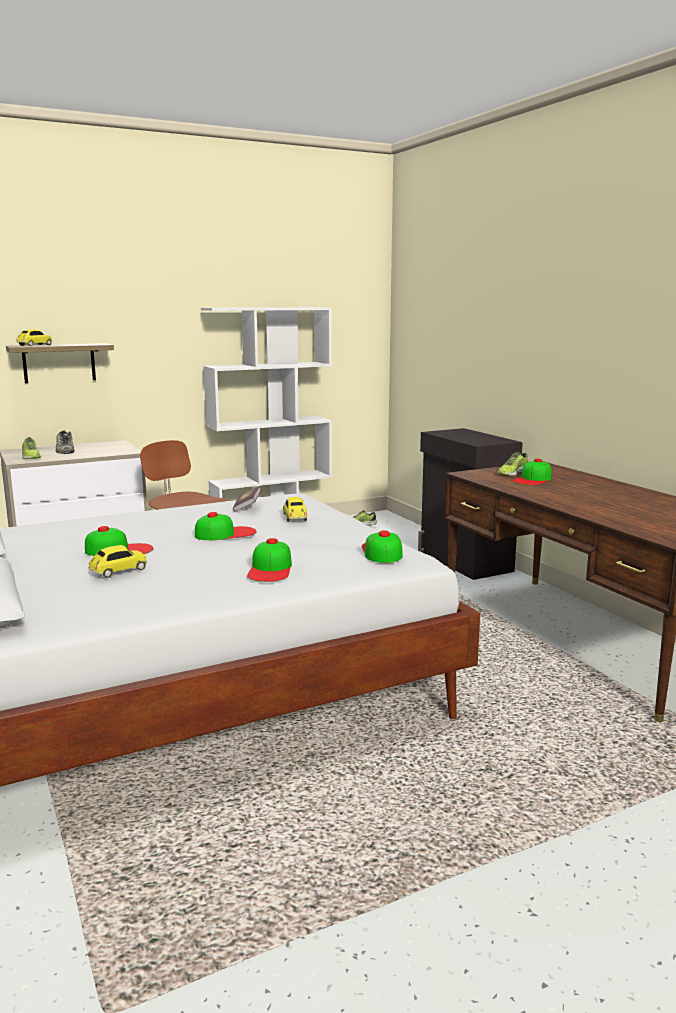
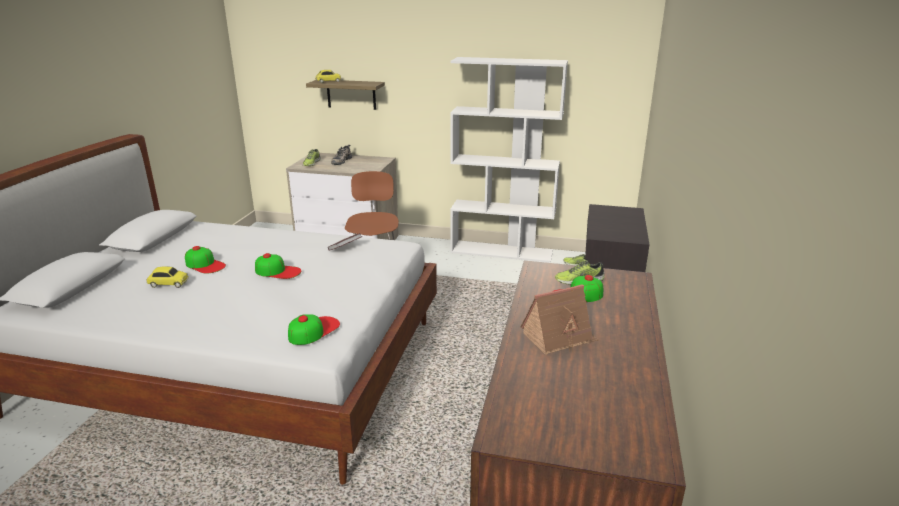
camera: 40 degrees right, 10 degrees up
cap [247,538,292,582] -> none
toy car [283,497,307,522] -> none
none -> toy house [521,284,598,355]

